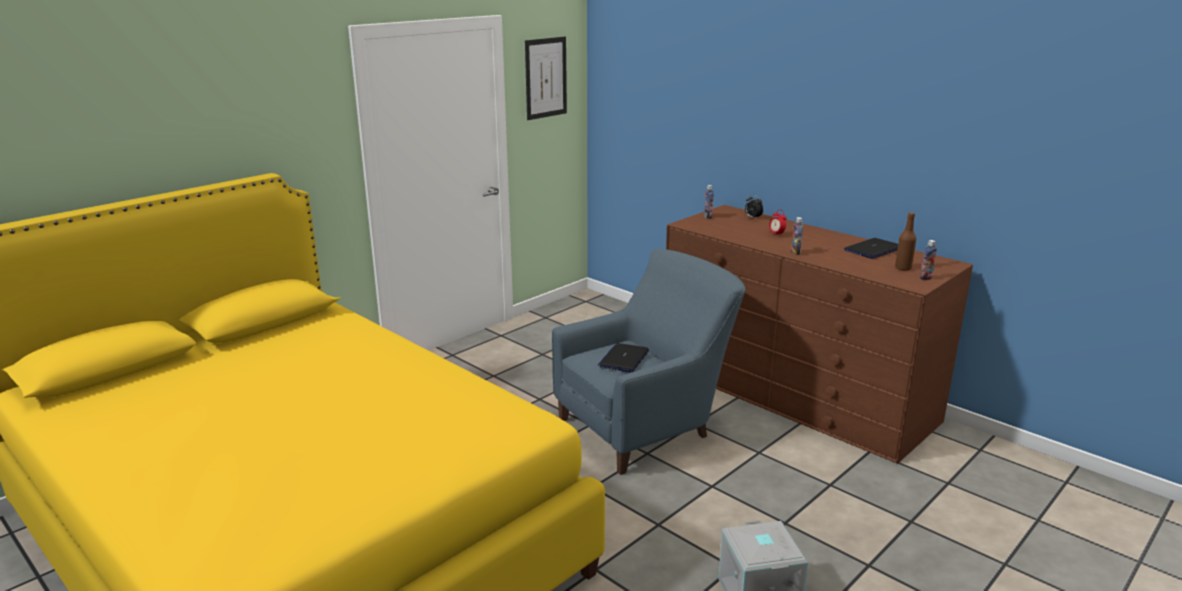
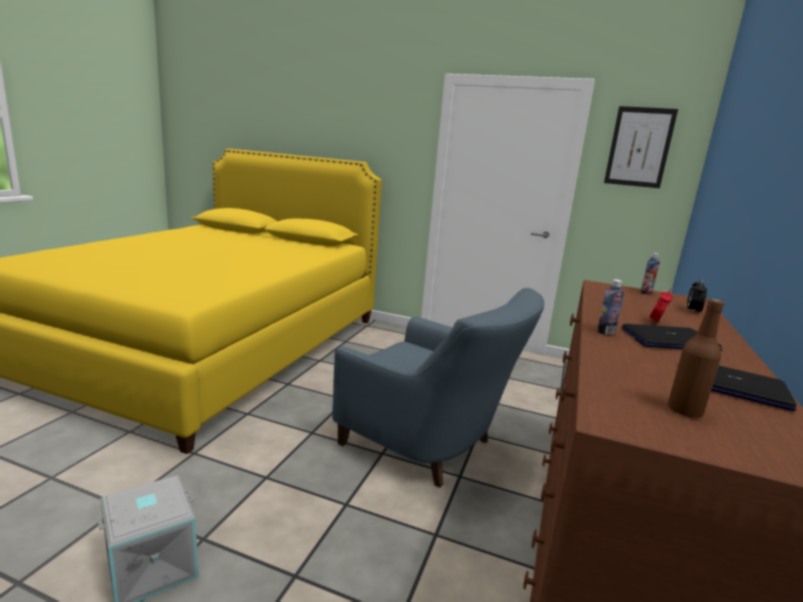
camera: 65 degrees right, 5 degrees down
laptop [598,343,649,373] -> laptop moved to [622,324,722,351]
bottle [920,240,937,280] -> none

